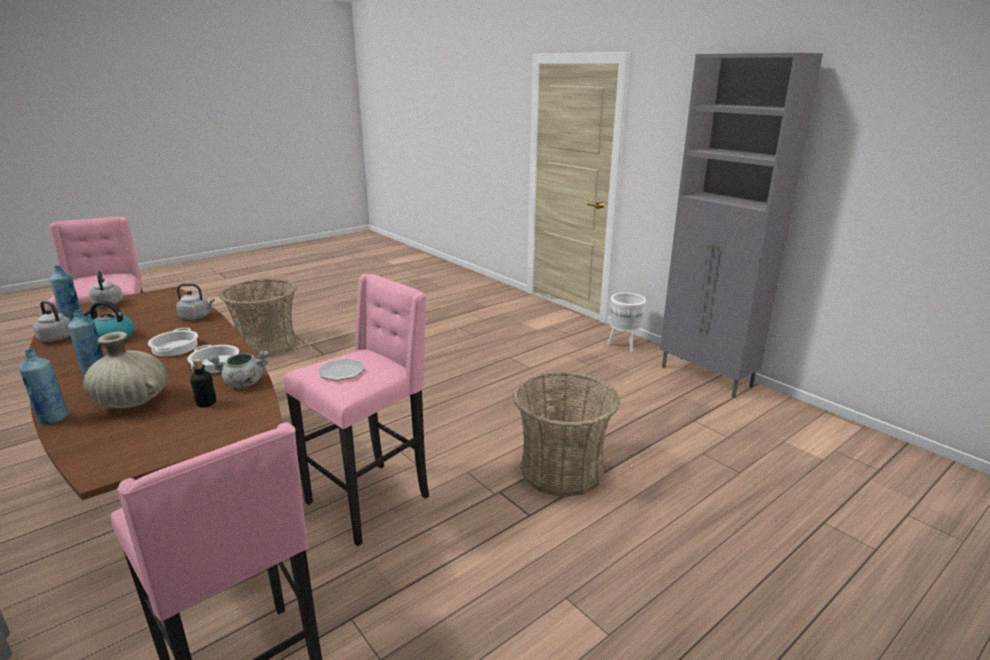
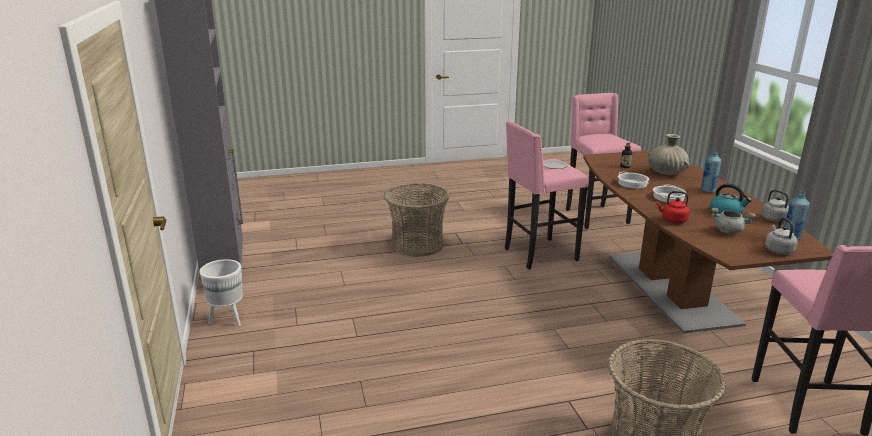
camera: 155 degrees left, 0 degrees up
blue bottle [19,349,69,424] -> none
grey kettle [176,283,215,320] -> red kettle [656,191,690,223]
grey cooking pot [208,351,269,388] -> grey cooking pot moved to [711,208,756,234]

